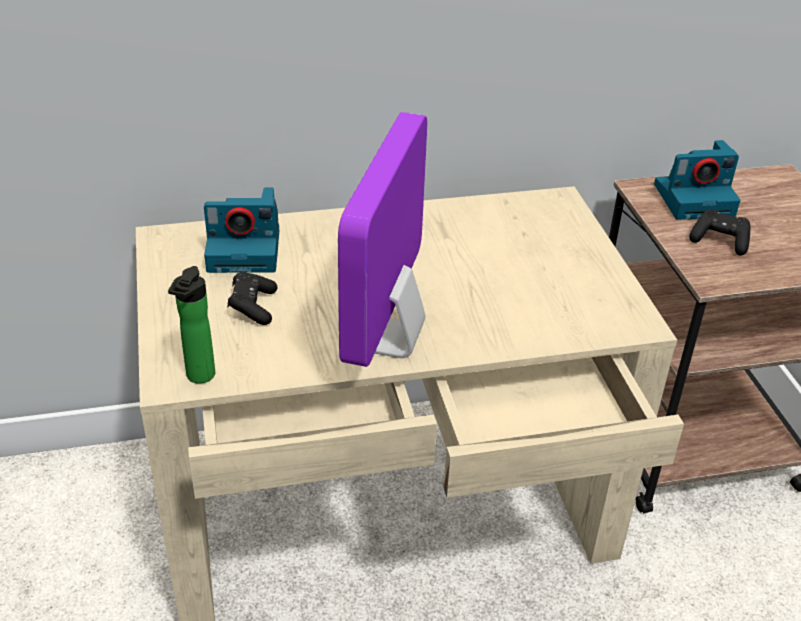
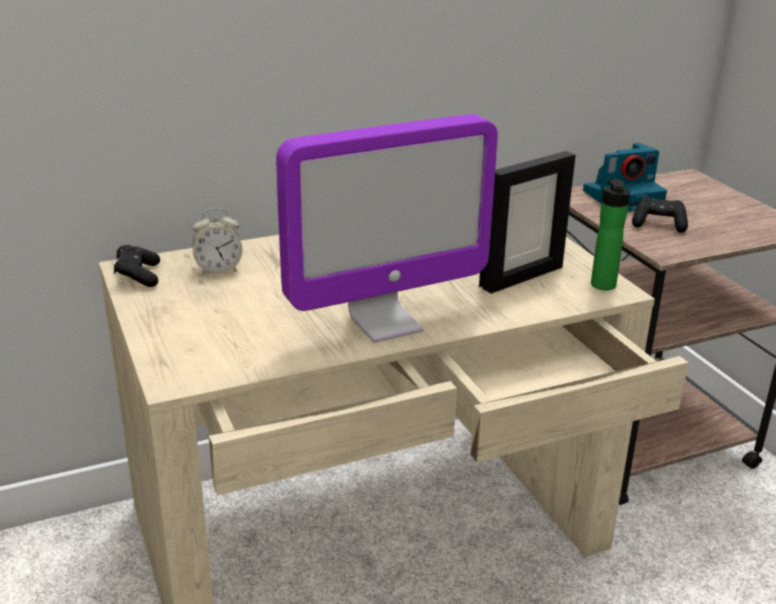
camera: 10 degrees left, 10 degrees down
bottle [168,266,215,384] -> bottle moved to [591,179,630,290]
camera [204,188,279,273] -> alarm clock [193,208,242,275]
black game controller [227,272,277,325] -> black game controller moved to [114,245,160,287]
monitor [338,112,427,367] -> monitor turned 120 degrees counterclockwise [276,114,498,343]
none -> picture frame [479,151,576,294]

